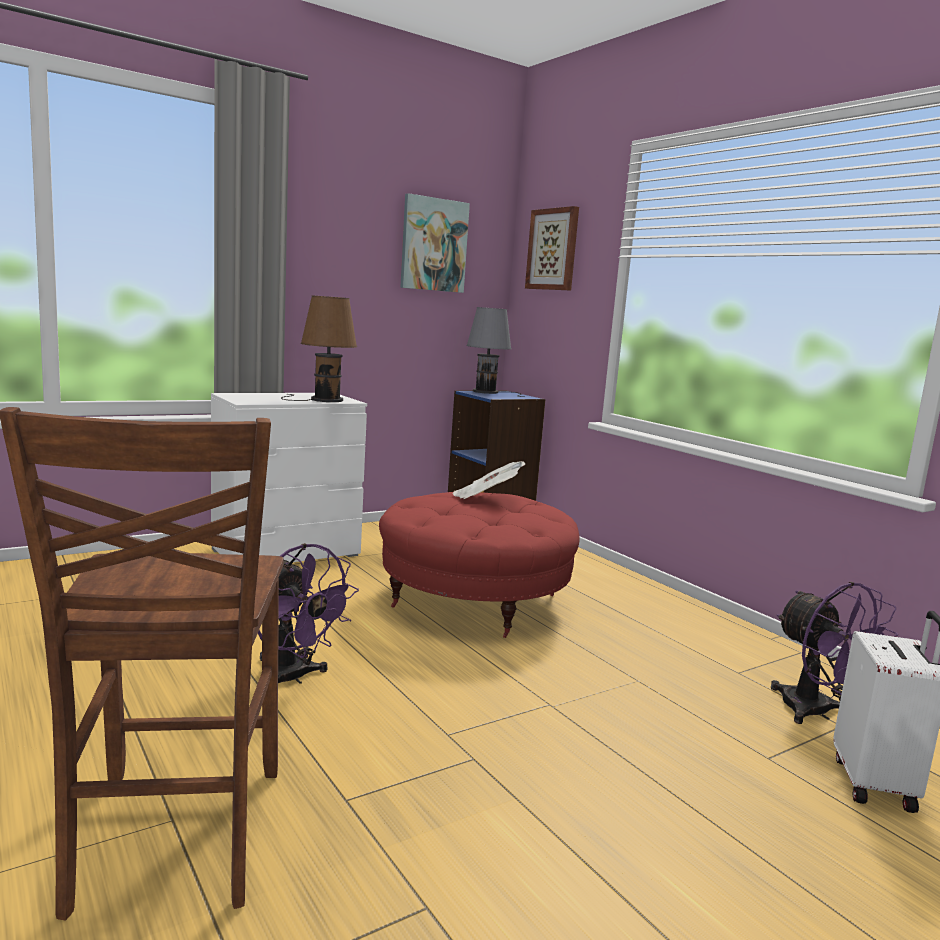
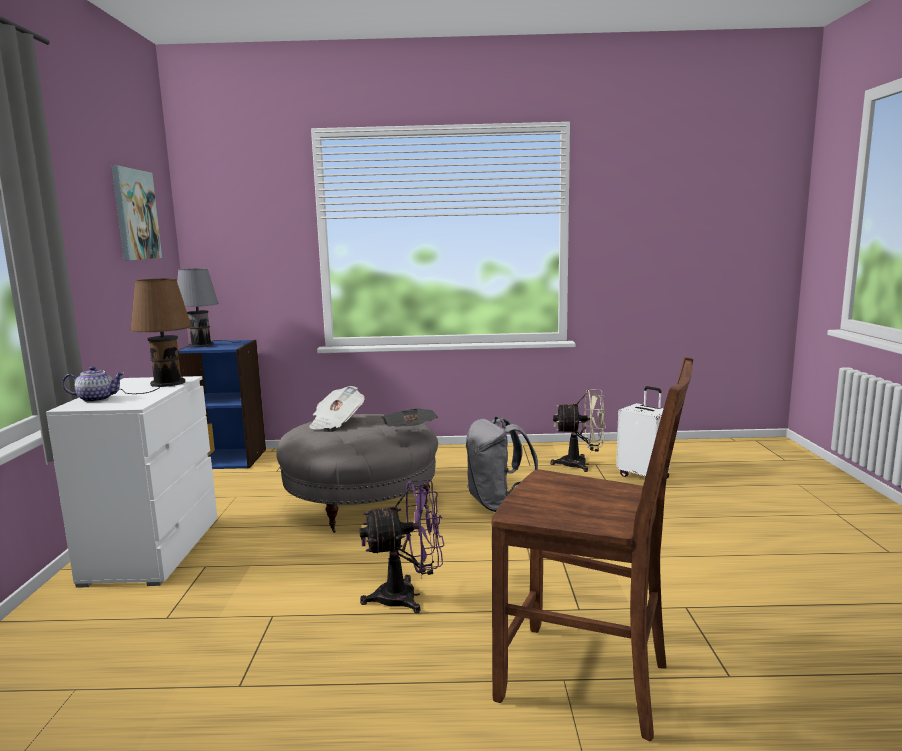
camera: 55 degrees left, 0 degrees up
red ottoman [379,492,580,638] -> grey ottoman [276,414,438,533]
picture [525,206,579,290] -> none
purple fan [771,582,898,724] -> beige fan [550,389,606,472]
none -> teapot [62,366,125,402]
none -> newspaper [381,409,438,427]
none -> grey backpack [466,417,538,512]

